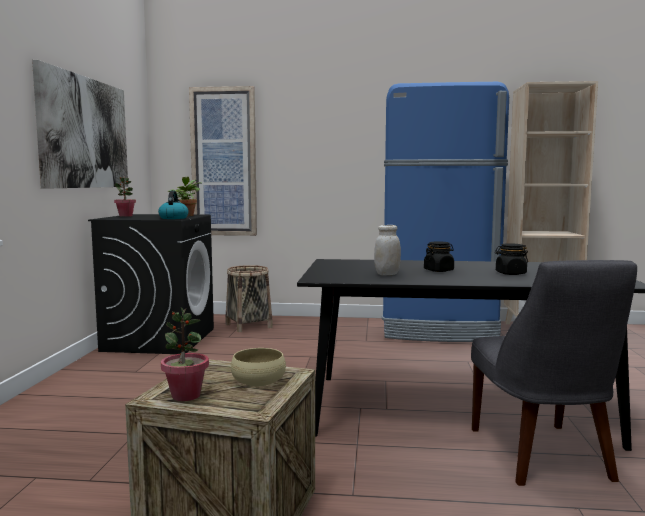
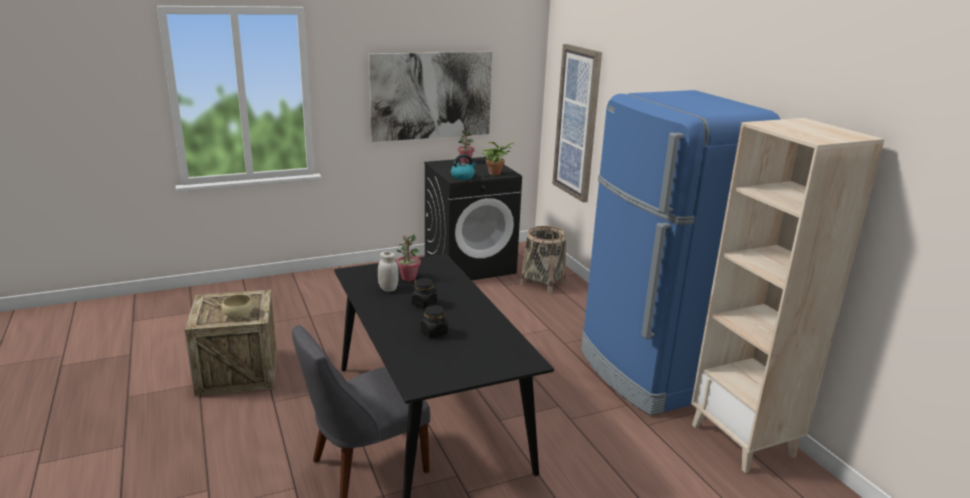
camera: 60 degrees right, 15 degrees up
potted plant [161,307,209,401] -> potted plant moved to [396,235,421,281]

